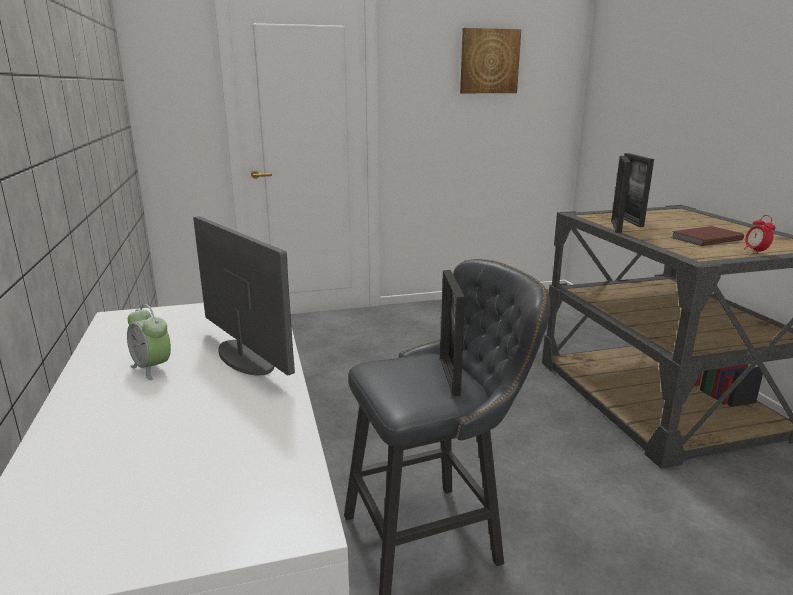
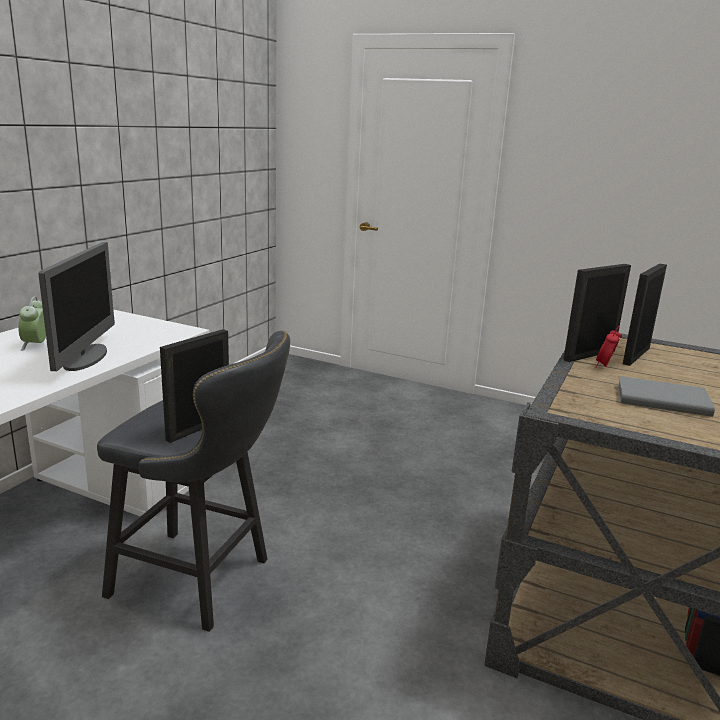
camera: 40 degrees right, 0 degrees up
picture [460,28,521,93] -> none
brown book [671,226,744,246] -> grey book [617,376,715,417]
alarm clock [744,215,776,254] -> alarm clock moved to [596,326,622,368]

